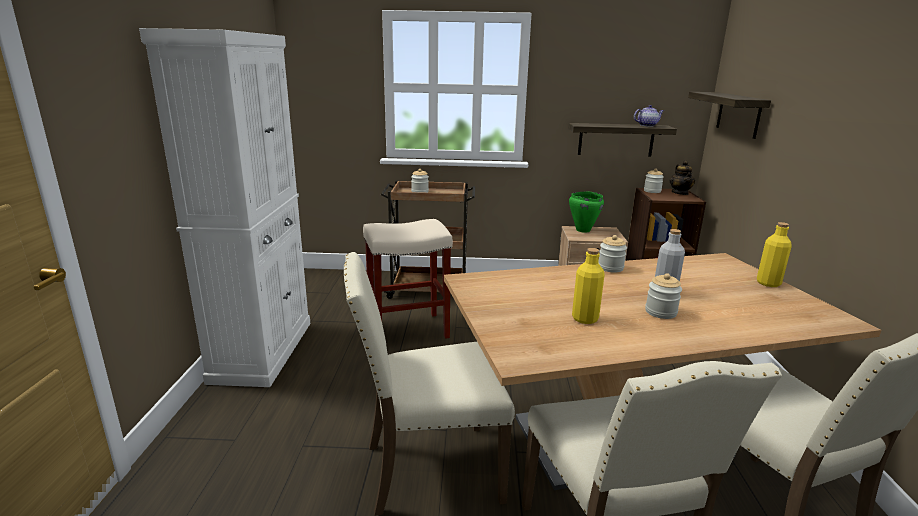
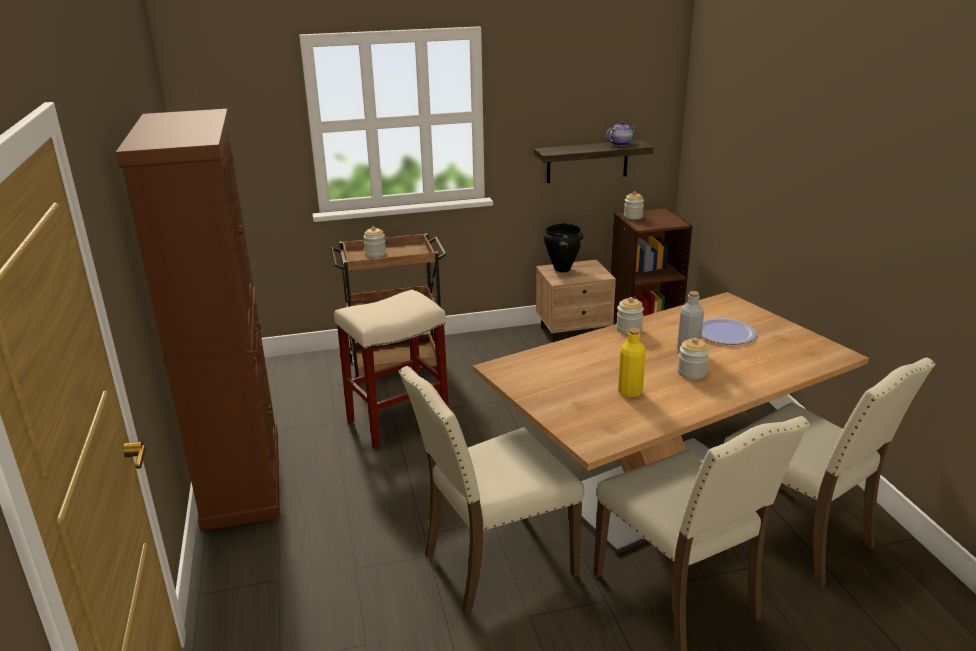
camera: 15 degrees left, 5 degrees up
white cabinet [139,28,310,387] -> brown cabinet [116,109,280,531]
green cooking pot [569,191,604,233] -> black cooking pot [543,223,583,272]
teapot [670,160,695,195] -> none
shelf [688,92,771,139] -> none
yellow bottle [757,222,792,287] -> none
none -> plate [702,318,757,345]

